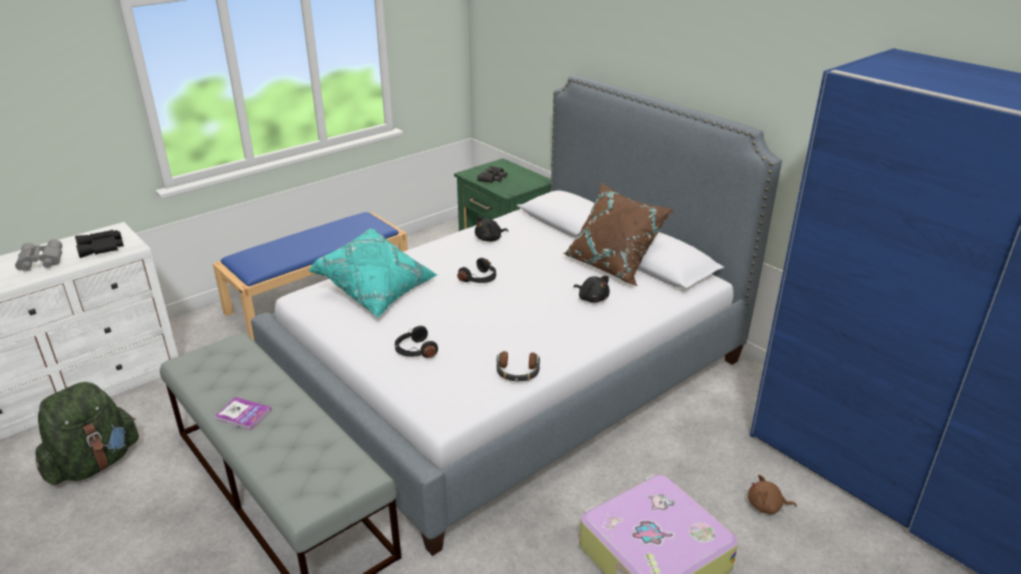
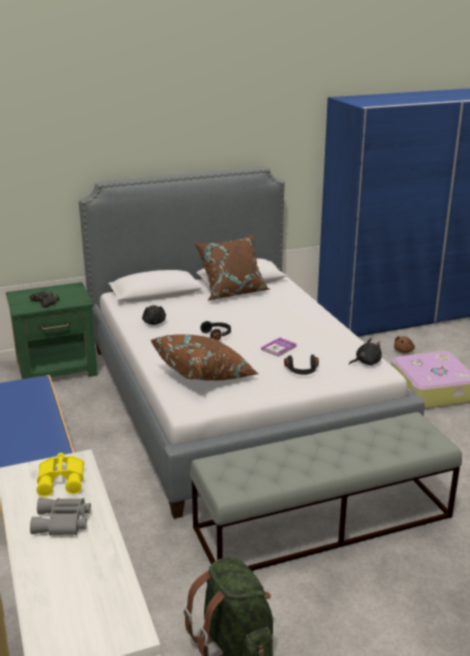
camera: 70 degrees left, 5 degrees down
black binoculars [75,229,124,258] -> yellow binoculars [37,453,84,497]
book [215,397,272,430] -> book moved to [261,338,297,357]
turquoise pillow [309,228,437,318] -> brown pillow [151,334,258,381]
headphones [496,351,540,381] -> none
black plush toy [574,276,610,303] -> black plush toy moved to [349,338,382,365]

